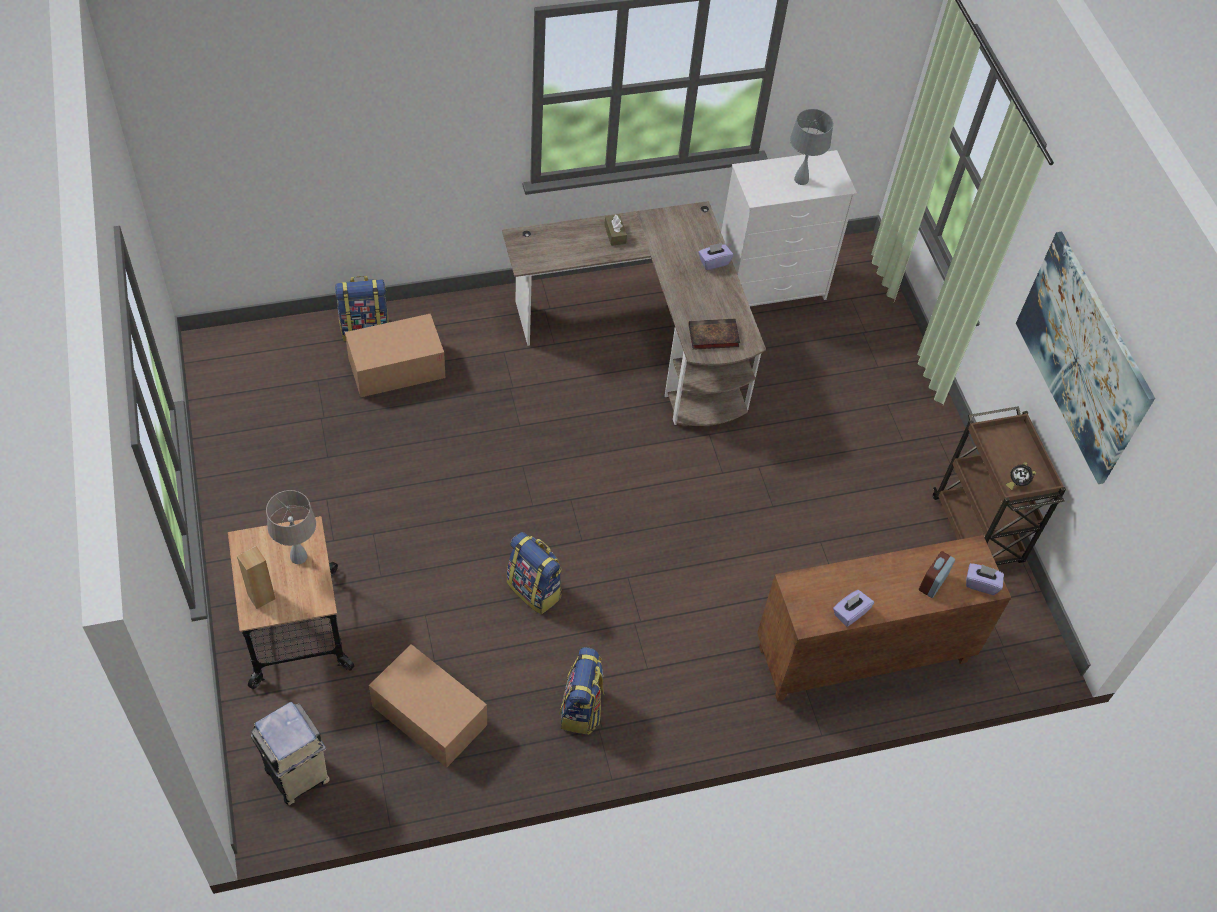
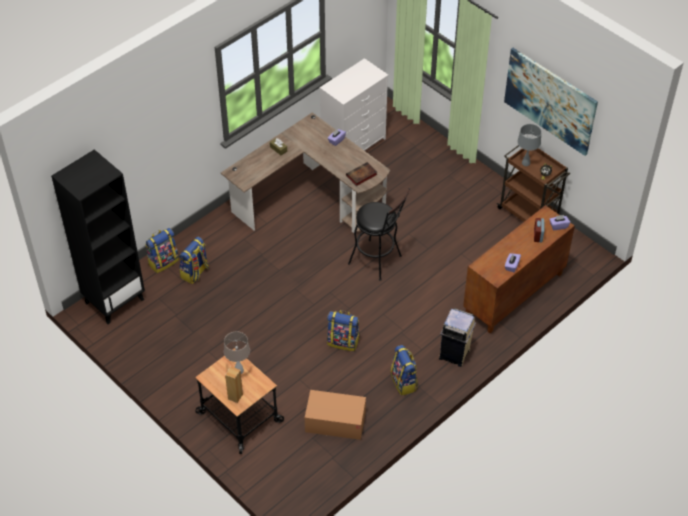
camera: 25 degrees left, 5 degrees down
beige trash can [251,702,330,805] -> beige trash can moved to [439,308,476,367]
cardboard box [345,314,445,397] -> backpack [179,237,209,284]
grey table lamp [790,109,833,185] -> grey table lamp moved to [517,124,542,166]
none -> black bookcase [51,149,145,324]
none -> black stool [348,188,410,281]

